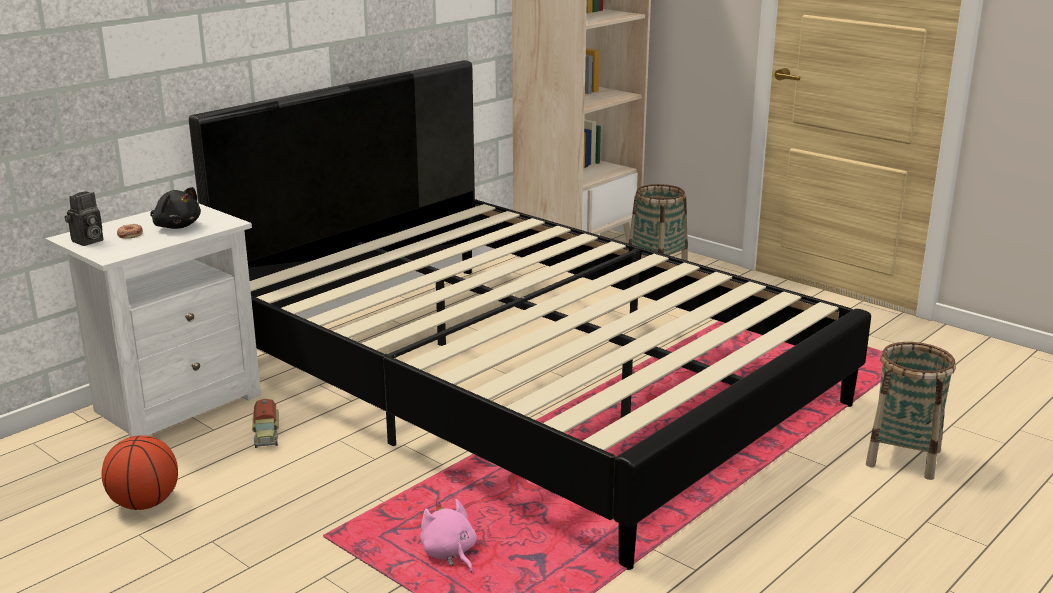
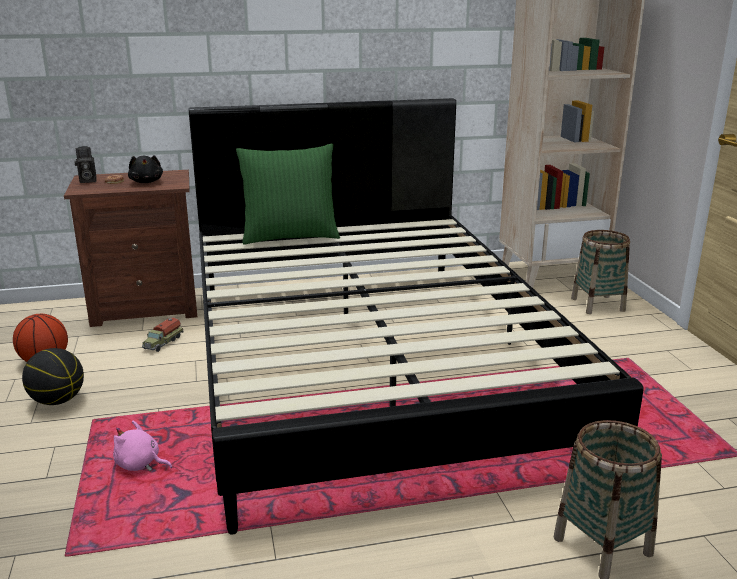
camera: 35 degrees right, 0 degrees up
white nightstand [45,203,261,437] -> brown nightstand [64,170,197,327]
pink plush toy [420,499,477,573] -> pink plush toy turned 75 degrees counterclockwise [113,421,172,471]
none -> basketball [22,348,84,405]
none -> green pillow [236,144,340,245]

